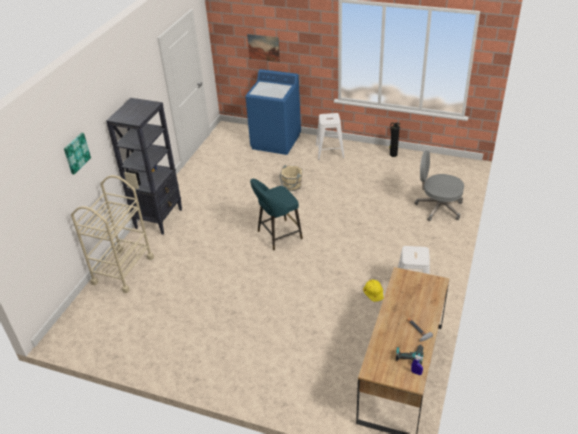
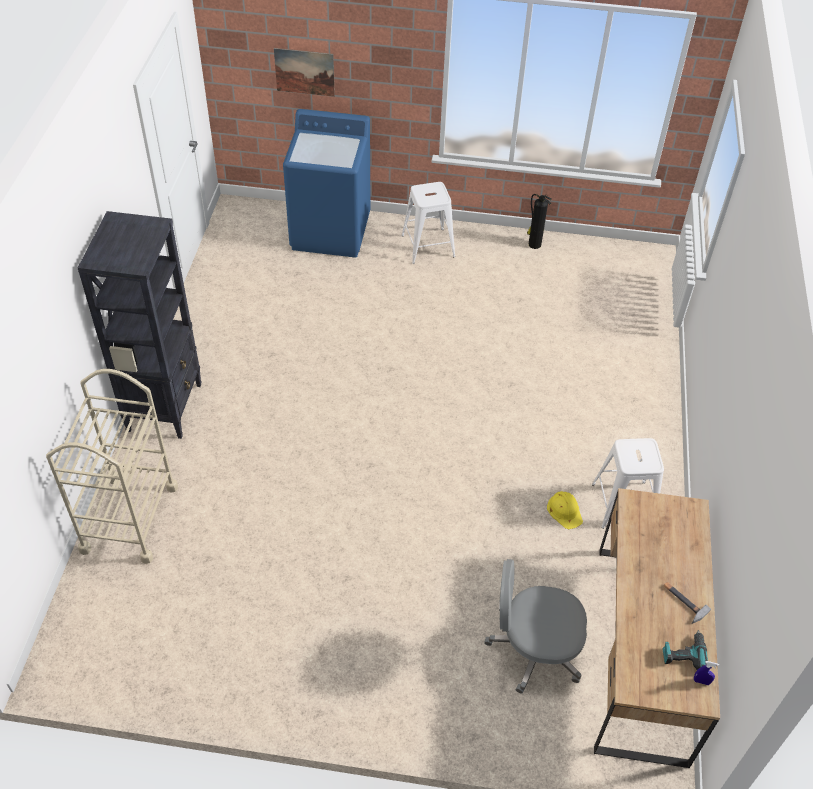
camera: 15 degrees left, 10 degrees up
picture [64,133,91,174] -> none
turquoise stool [250,179,303,250] -> none
beige bucket [279,165,303,191] -> none
grey office chair [414,150,464,221] -> grey office chair moved to [484,559,587,694]

